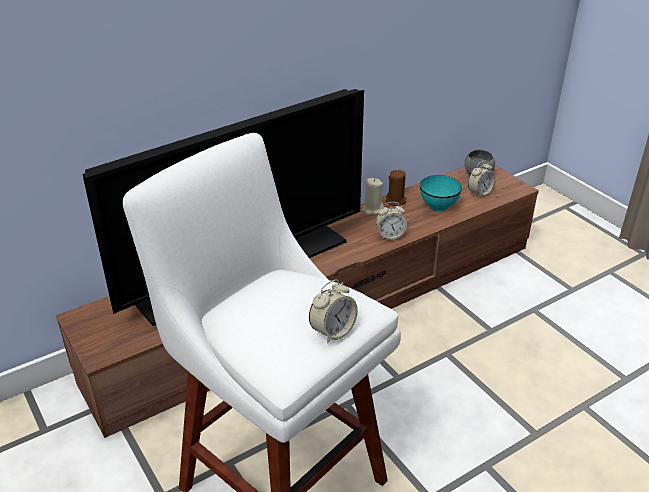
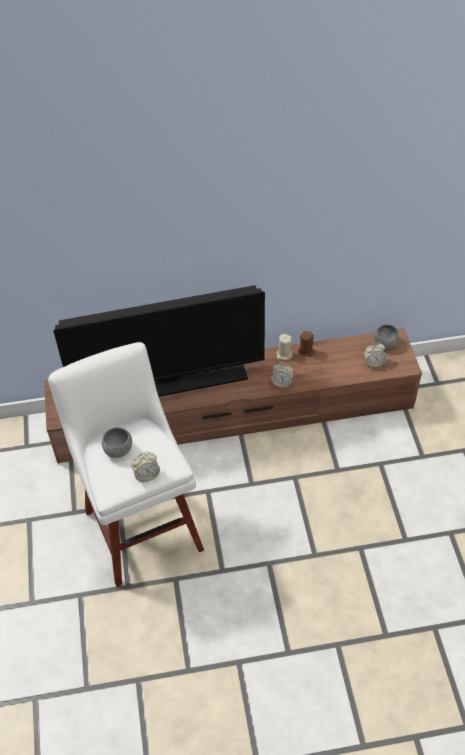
camera: 25 degrees right, 15 degrees up
turquoise bowl [420,175,462,211] -> none
none -> grey bowl [102,427,132,458]

